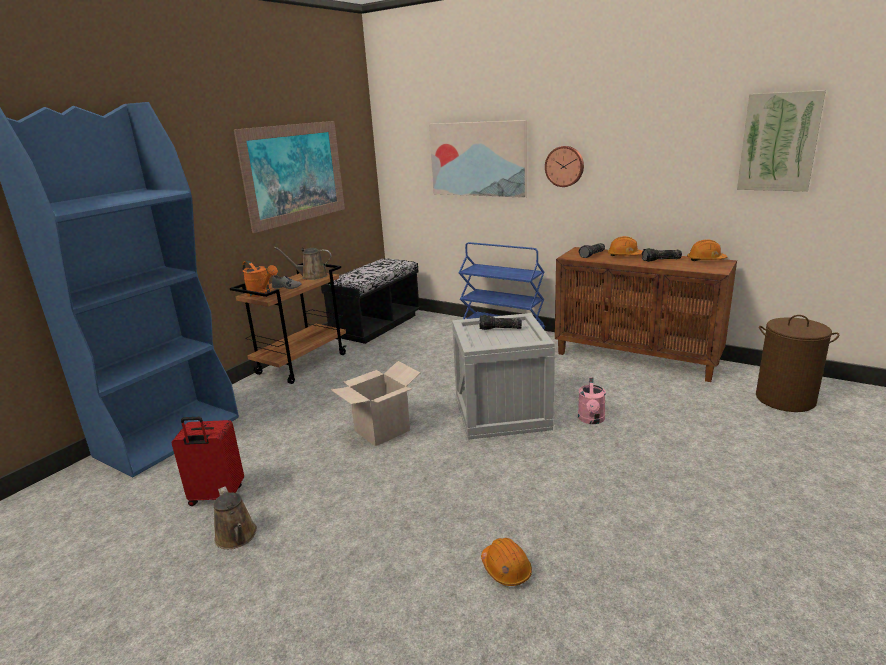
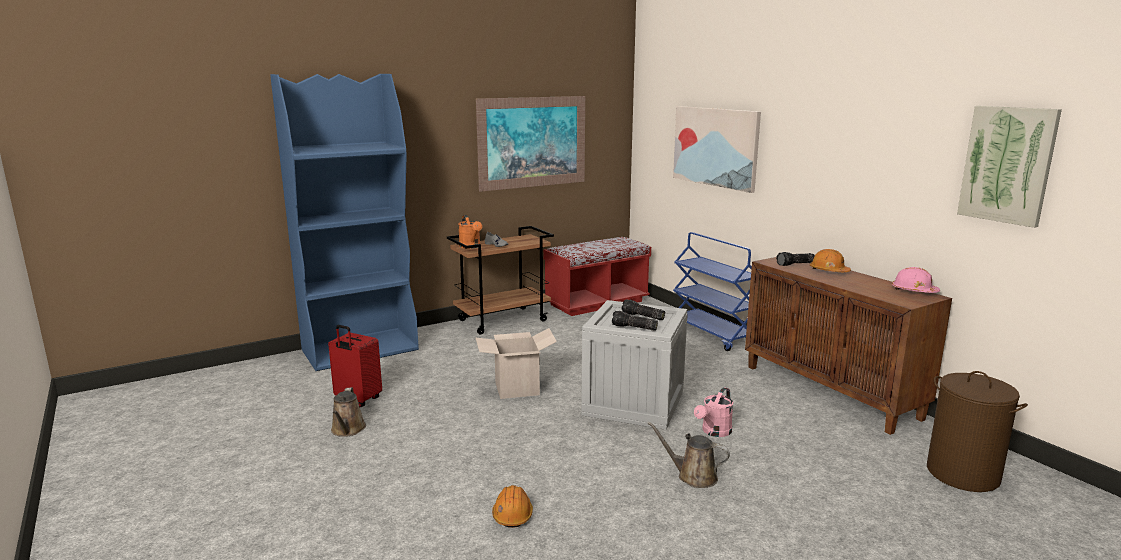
camera: 25 degrees right, 5 degrees down
brown watering can [274,247,332,280] -> brown watering can moved to [648,421,730,488]
black bench [321,258,421,344] -> red bench [543,237,651,316]
wall clock [545,146,584,187] -> none
flashlight [642,248,682,262] -> flashlight moved to [612,311,658,330]
orange hard hat [687,240,727,261] -> pink hard hat [892,267,940,293]

